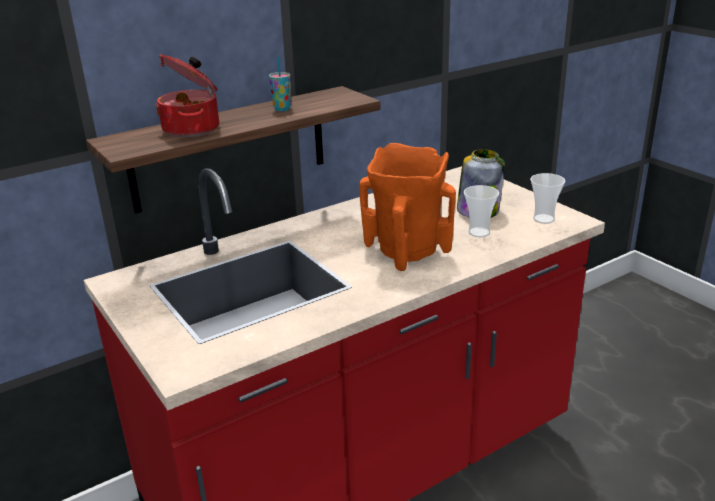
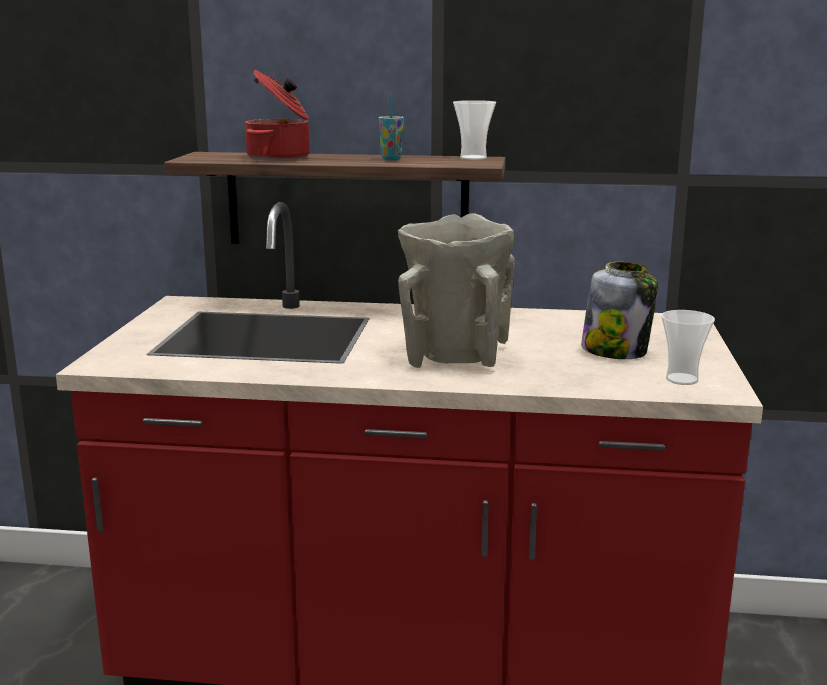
camera: 40 degrees right, 10 degrees down
orange vase [359,143,456,271] -> beige vase [398,213,515,368]
cup [464,185,499,237] -> cup moved to [453,100,496,160]

